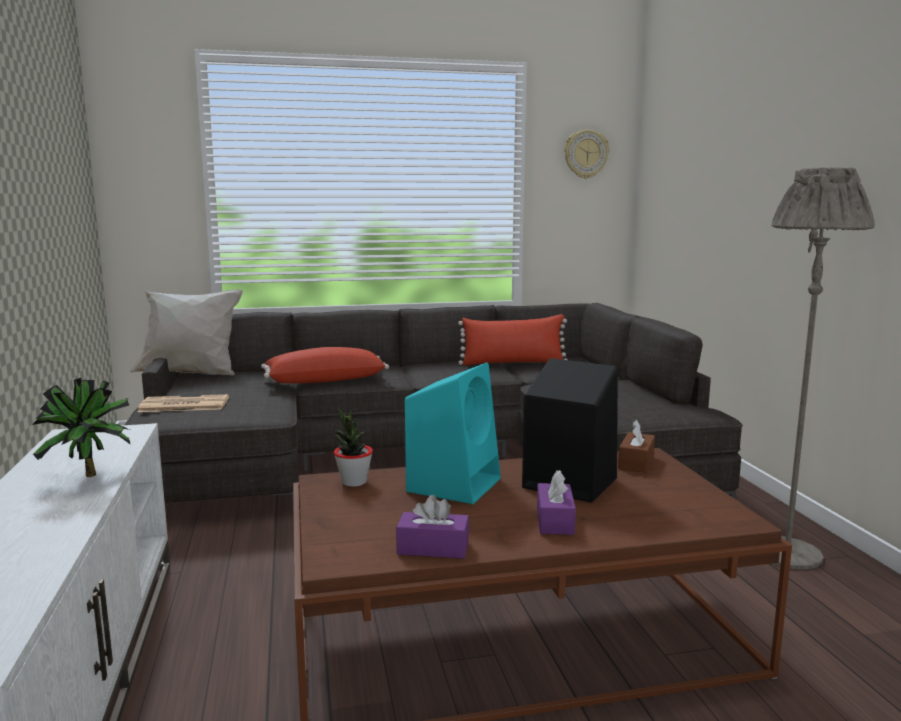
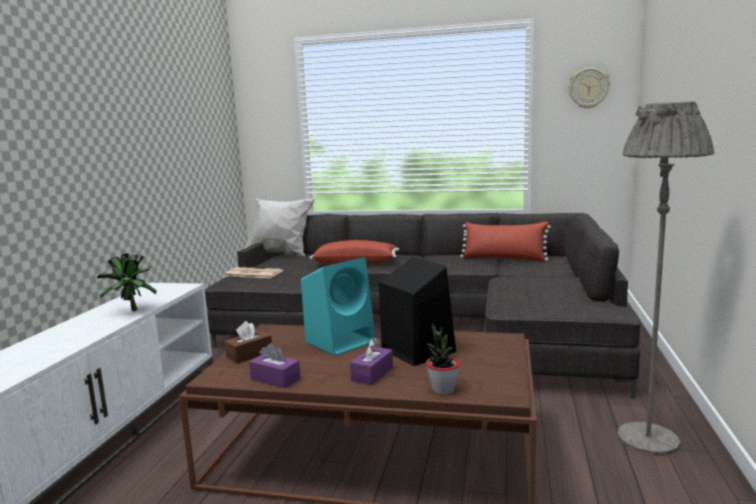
camera: 25 degrees right, 0 degrees up
potted plant [334,408,373,487] -> potted plant moved to [426,323,460,394]
brown tissue box [618,420,655,473] -> brown tissue box moved to [225,321,272,363]

